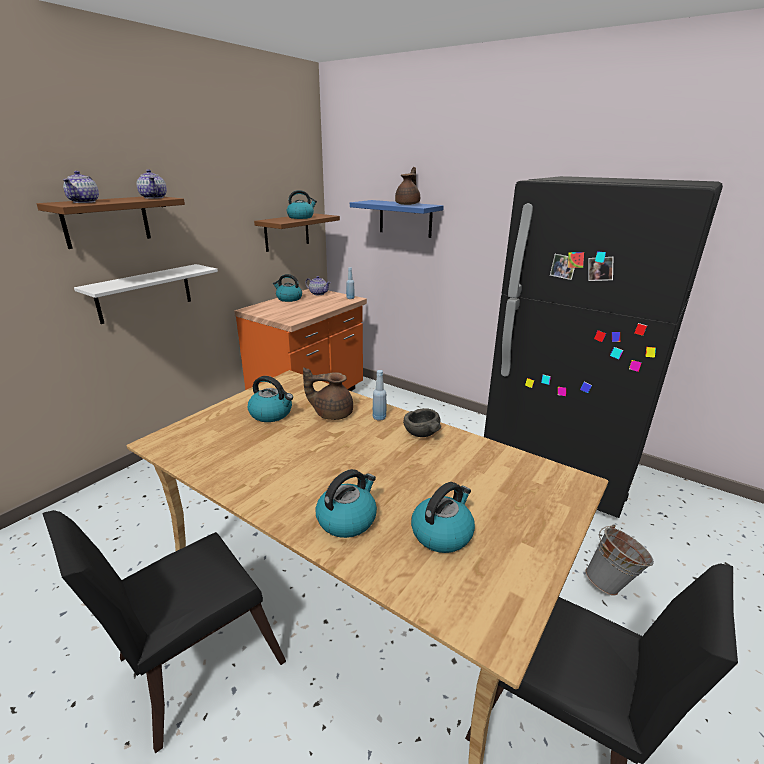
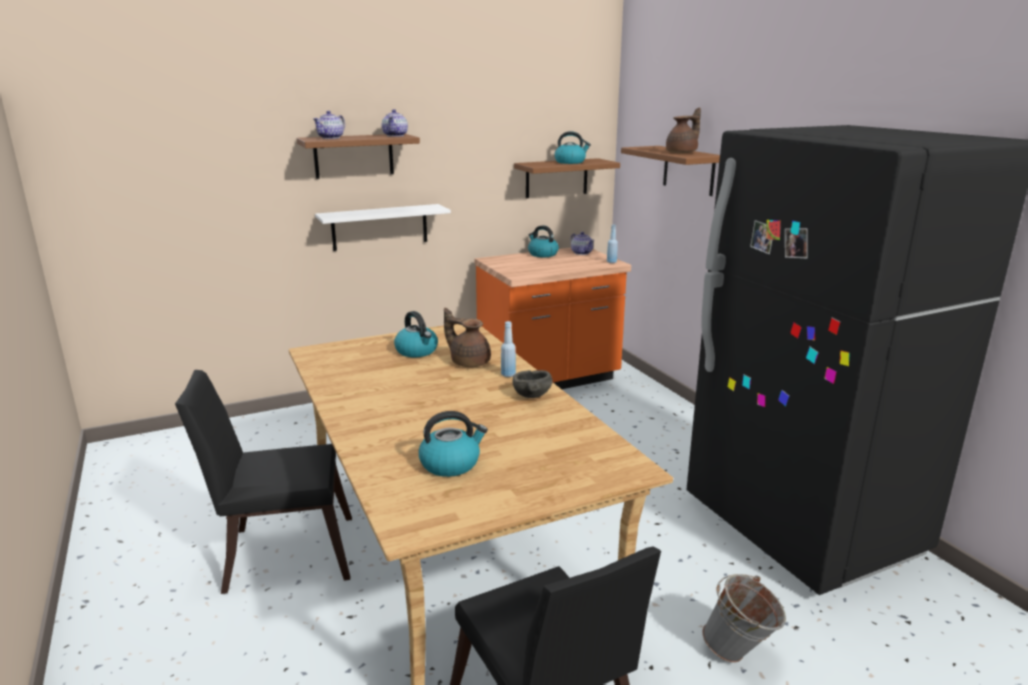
camera: 30 degrees right, 5 degrees down
kettle [316,469,377,538] -> none
blue shelf [350,200,444,238] -> brown shelf [621,146,720,196]

